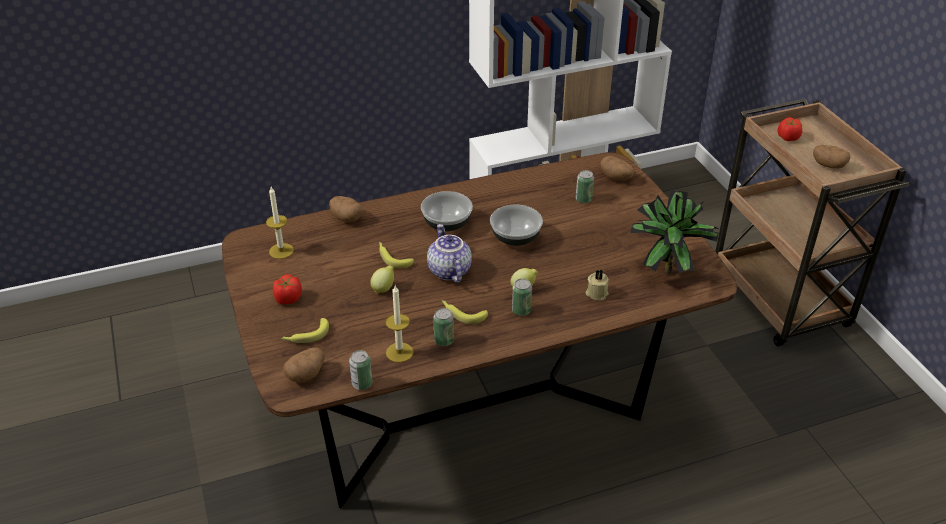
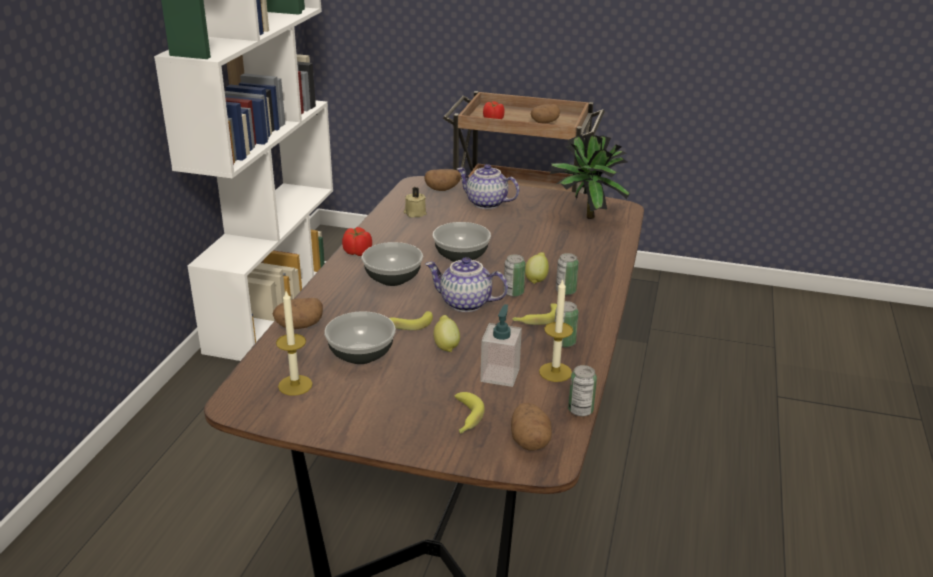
camera: 55 degrees left, 10 degrees down
tomato [273,274,302,305] -> tomato moved to [342,227,372,256]
can [576,170,594,204] -> can moved to [504,255,526,297]
beige candle [585,270,609,301] -> beige candle moved to [403,187,427,217]
none -> bowl [324,311,396,364]
none -> teapot [457,164,519,209]
none -> soap dispenser [480,304,522,387]

